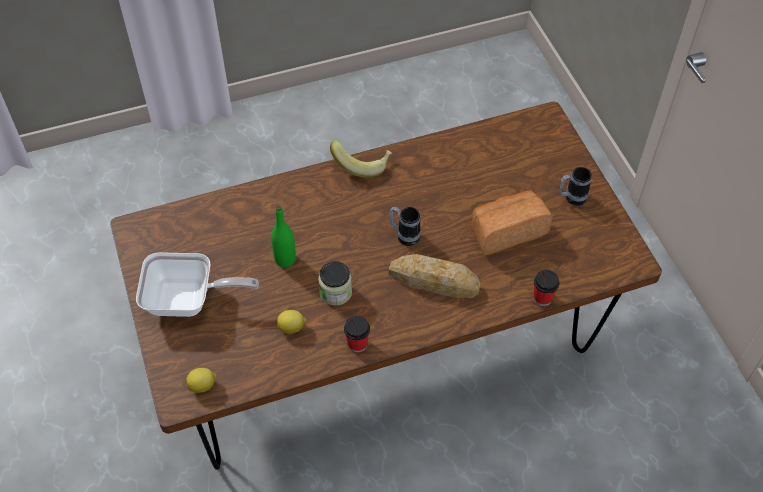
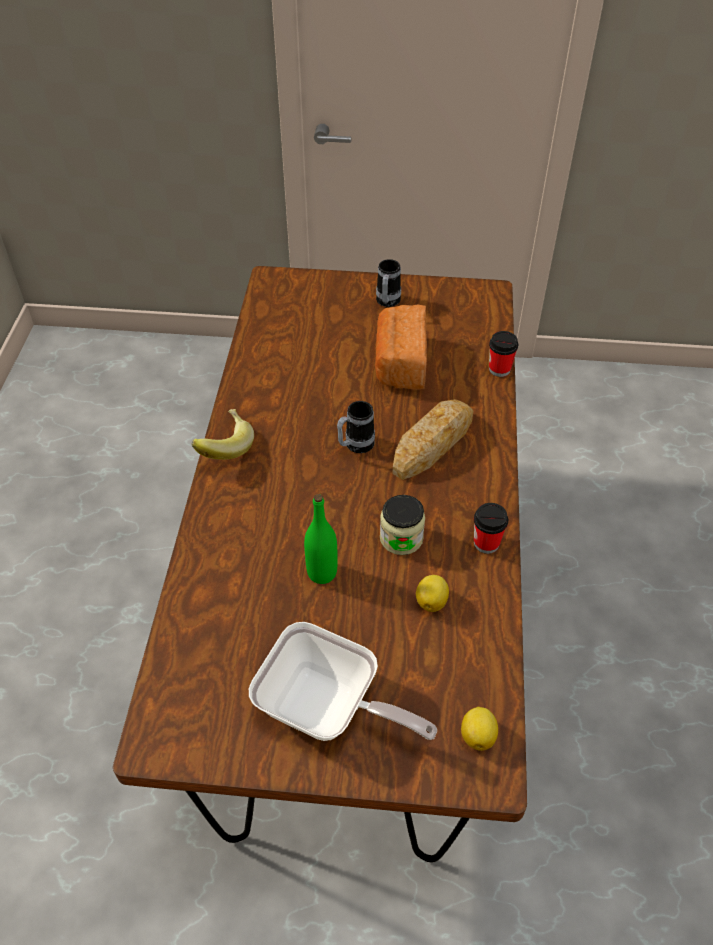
camera: 65 degrees left, 5 degrees down
frying pan [136,252,259,317] -> frying pan turned 90 degrees clockwise [249,622,437,741]

